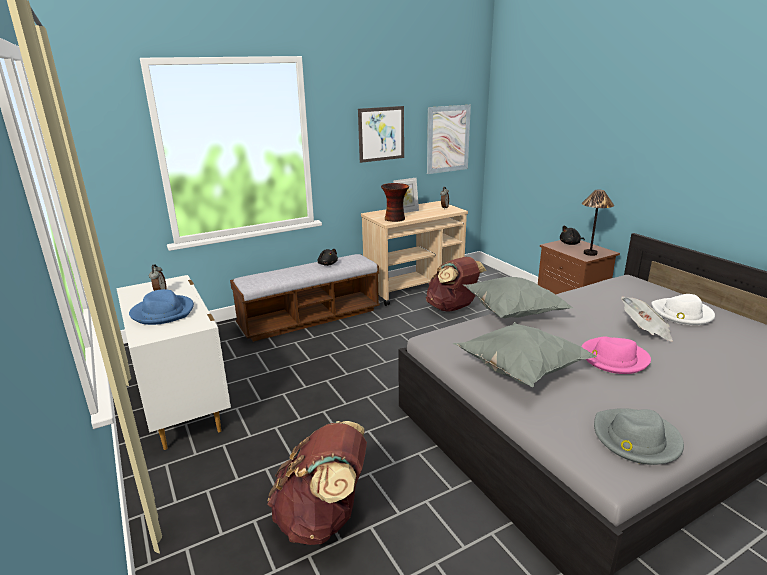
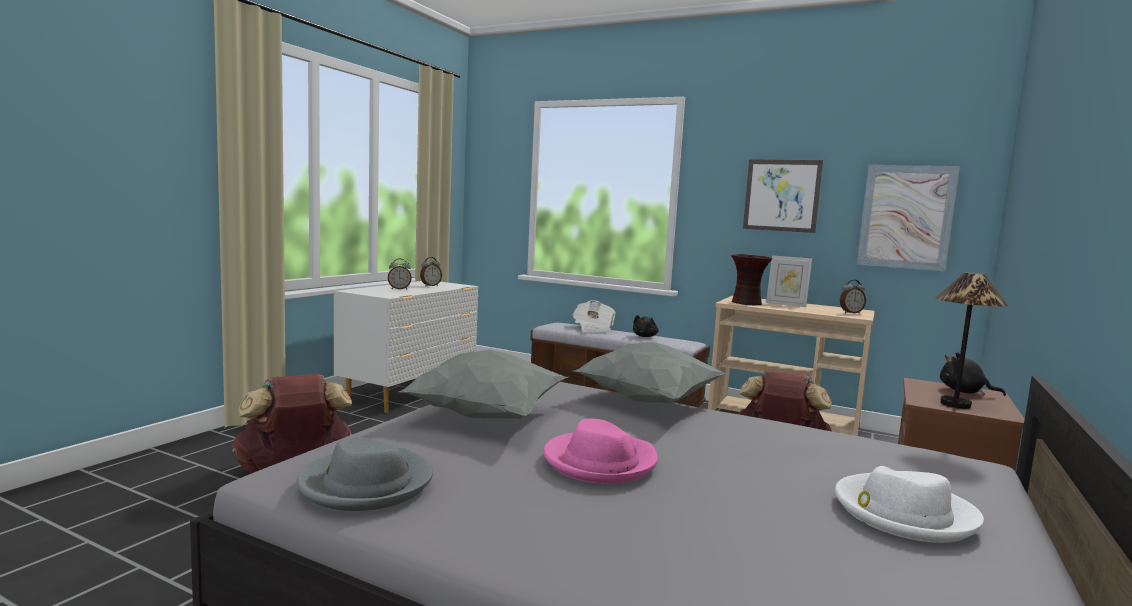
camera: 55 degrees right, 15 degrees down
blue hat [129,289,194,325] -> alarm clock [388,259,412,289]
newspaper [621,296,673,342] -> newspaper moved to [572,300,616,333]

